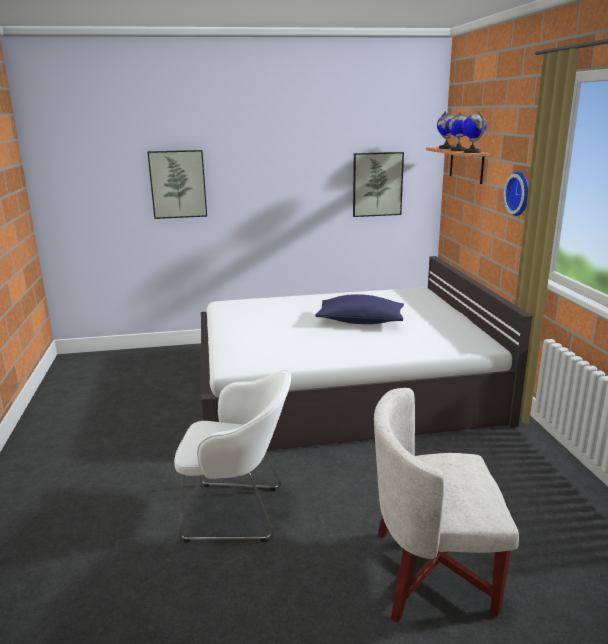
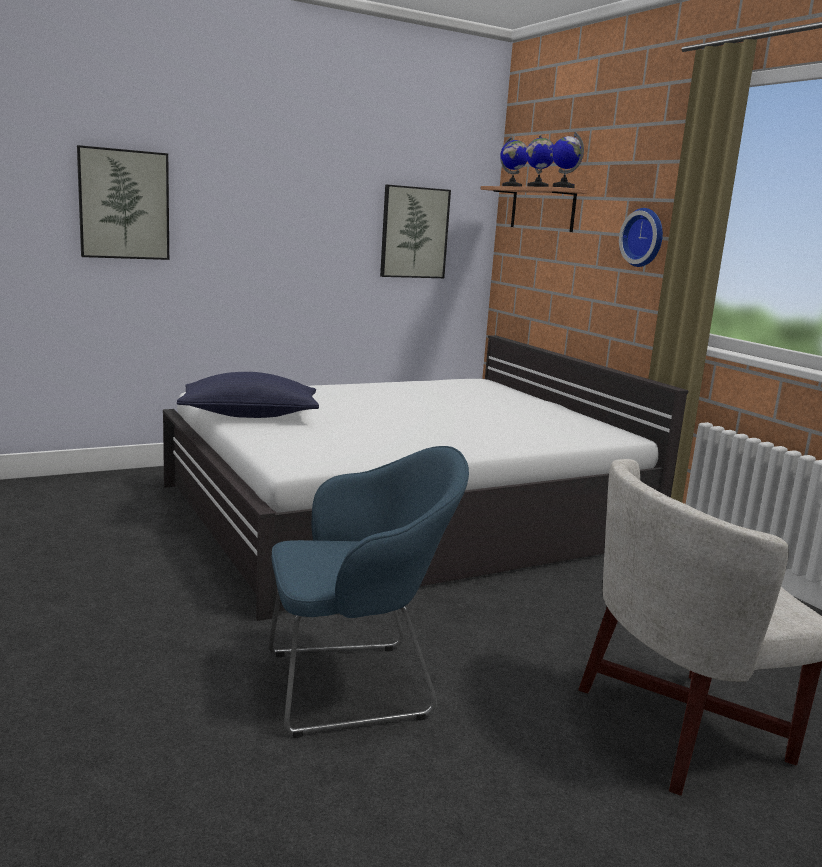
camera: 20 degrees left, 5 degrees down
white armchair [174,370,291,543] -> blue armchair [268,446,469,738]
blue pillow [315,294,404,324] -> blue pillow moved to [177,372,319,418]

